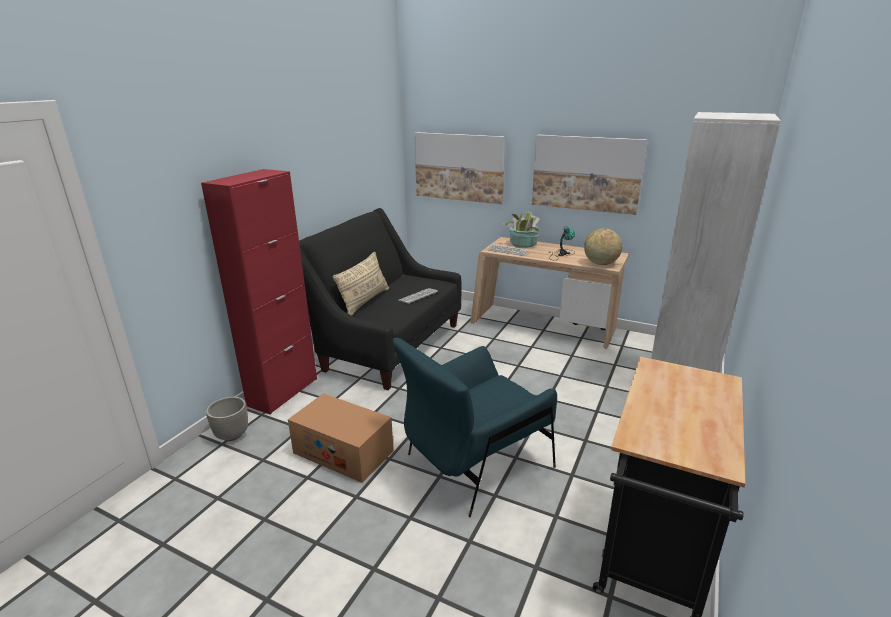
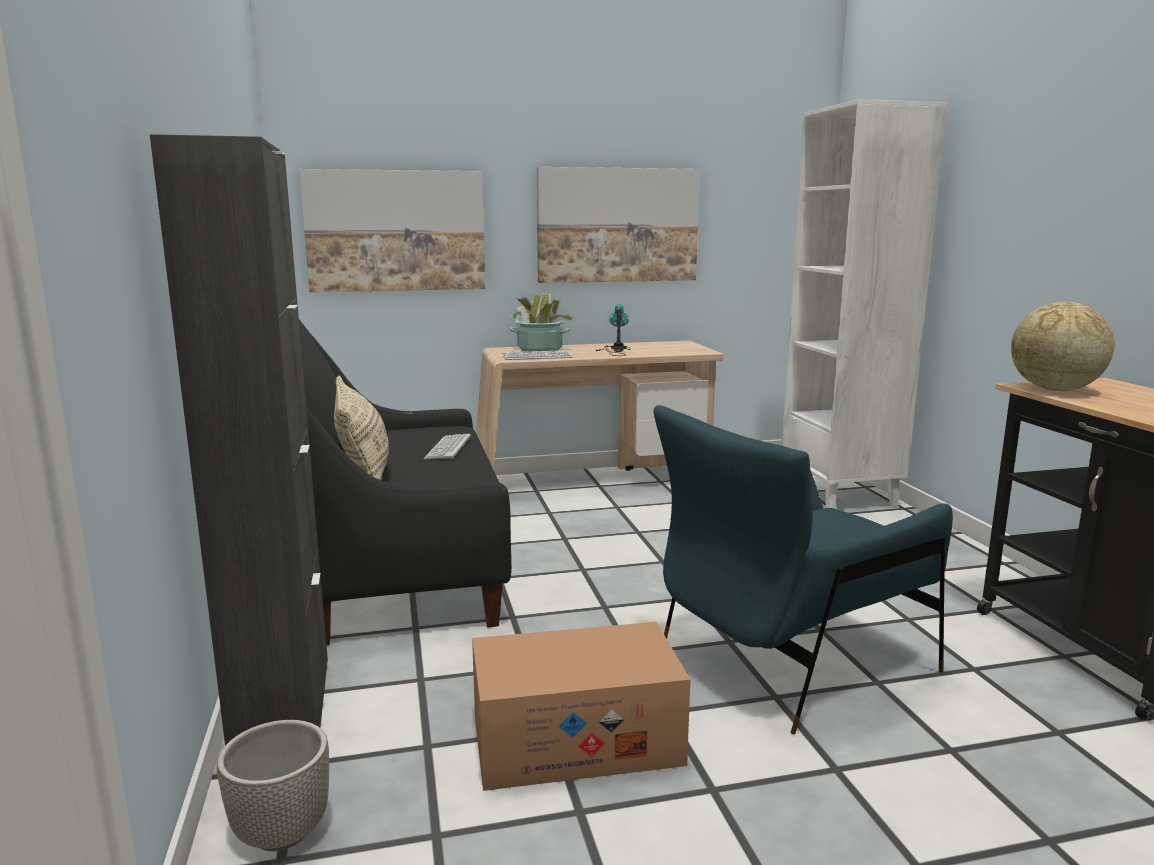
camera: 40 degrees left, 10 degrees down
red cabinet [201,169,317,415] -> black cabinet [150,134,328,745]
blue armchair [393,337,557,517] -> blue armchair turned 45 degrees clockwise [654,405,953,734]
globe [584,228,622,265] -> globe moved to [1011,301,1115,391]

